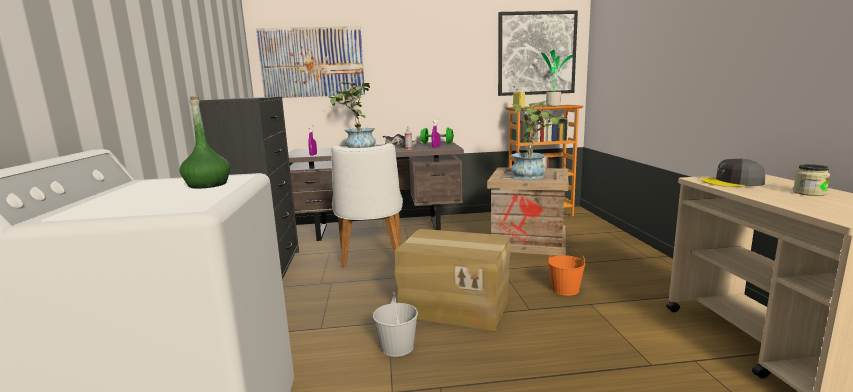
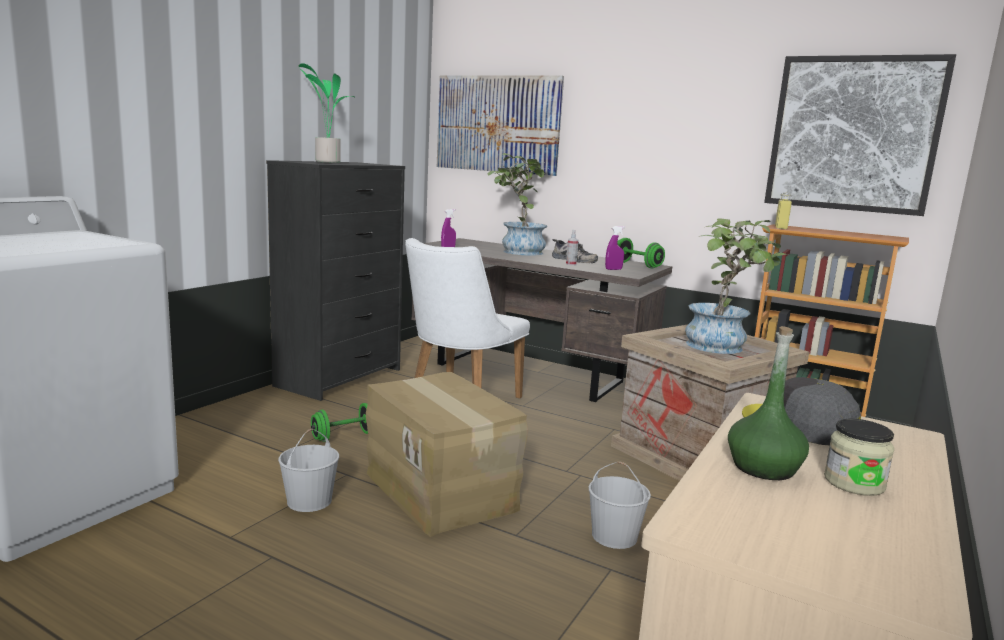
camera: 35 degrees right, 0 degrees up
green bottle [180,96,230,189] -> green bottle moved to [728,326,809,480]
potted plant [537,50,575,107] -> potted plant moved to [298,63,354,163]
orange bucket [548,245,585,296] -> white bucket [588,461,651,549]
none -> green dumbbell [311,403,368,442]

